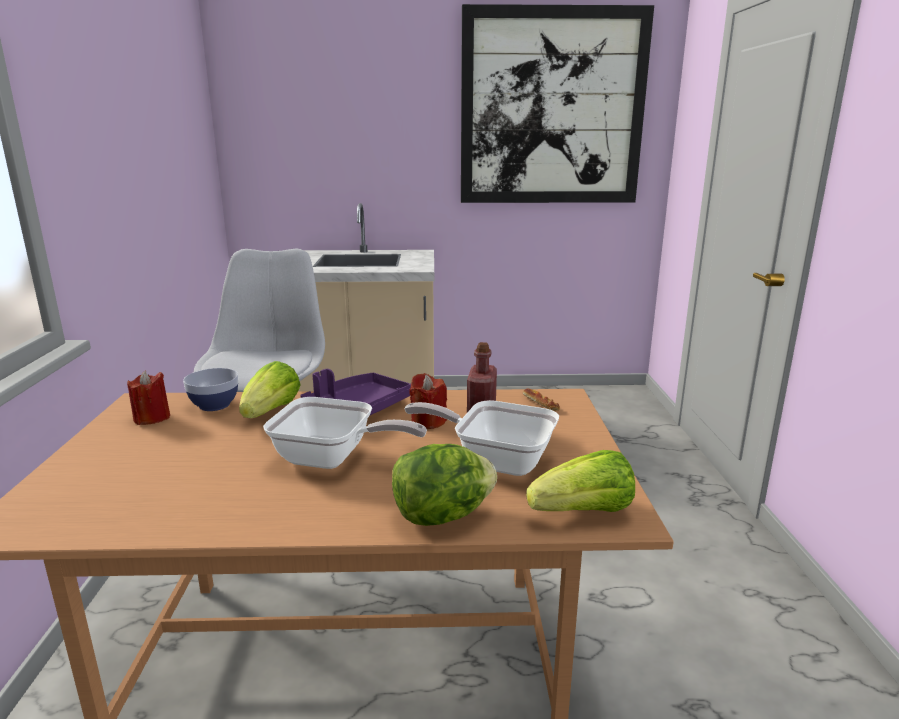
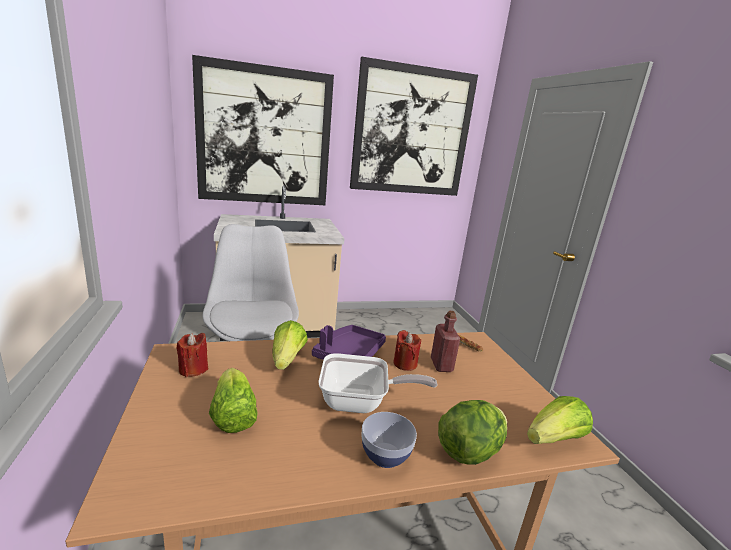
camera: 15 degrees left, 0 degrees up
bowl [183,368,238,411] -> bowl moved to [361,412,417,468]
frying pan [405,400,559,476] -> none
none -> picture [192,55,334,205]
none -> lettuce [209,368,258,433]

